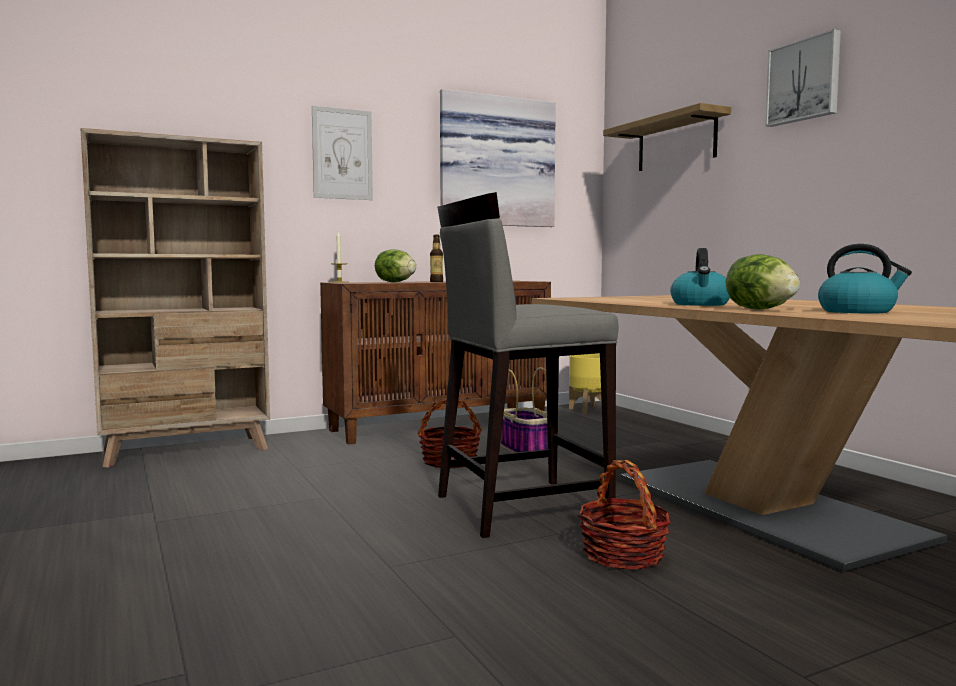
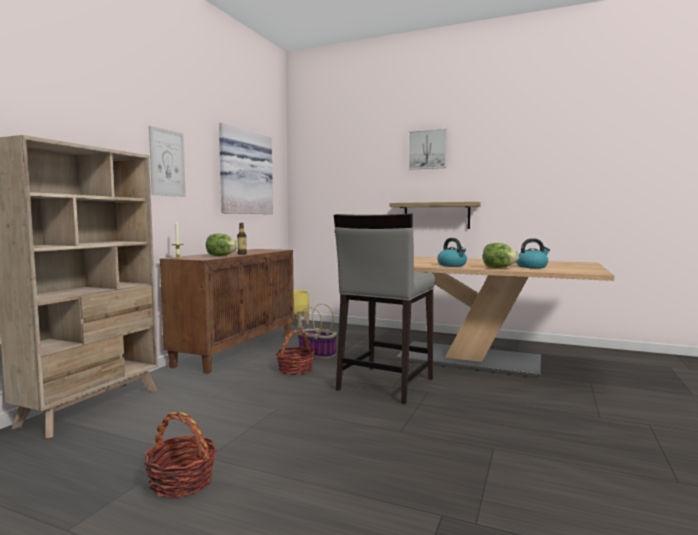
camera: 40 degrees left, 0 degrees up
basket [578,460,671,570] -> basket moved to [144,412,217,498]
shelf [603,103,731,171] -> shelf moved to [390,202,481,229]

